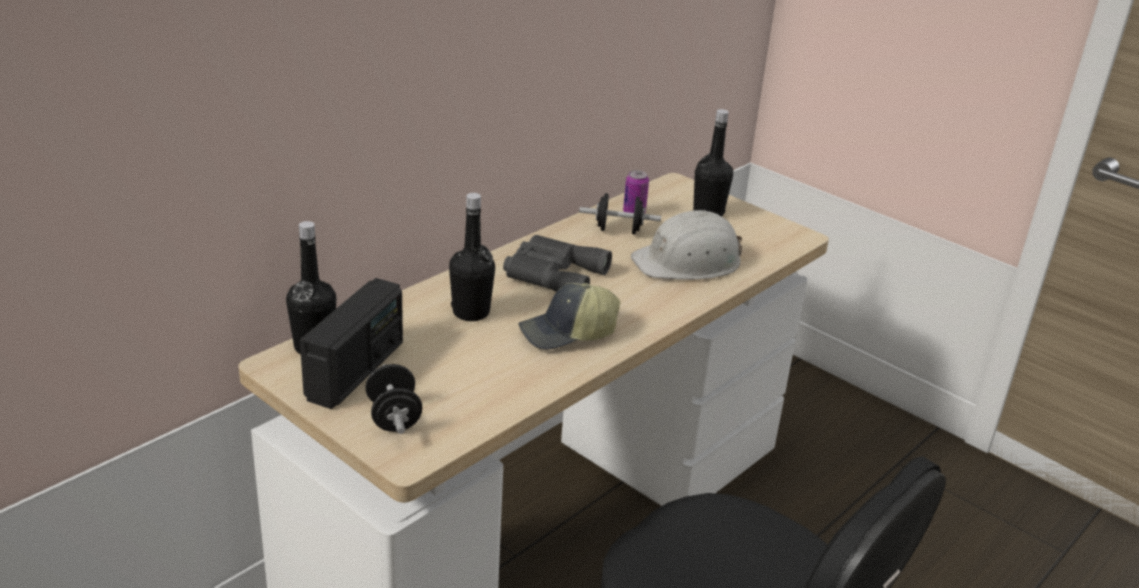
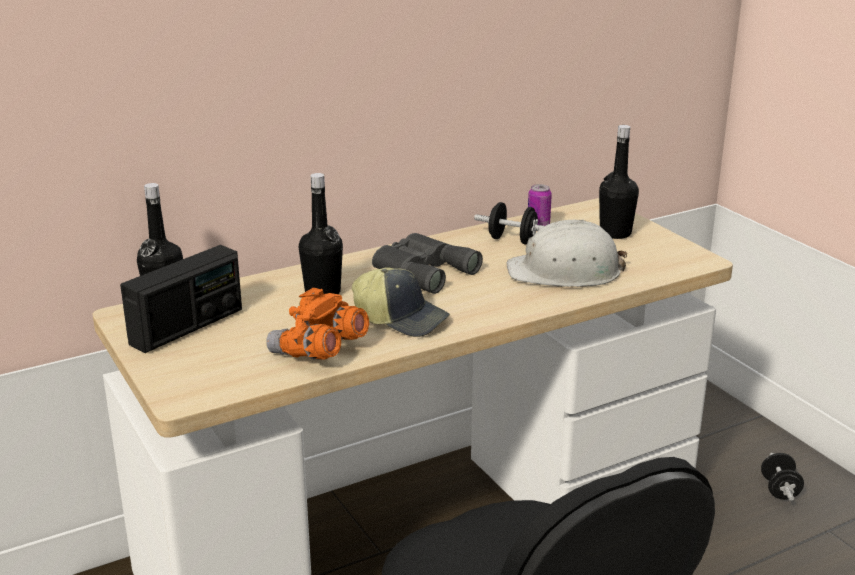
camera: 20 degrees right, 5 degrees down
black dumbbell [365,364,422,434] -> black dumbbell moved to [761,453,804,501]
cap [518,283,620,350] -> cap turned 150 degrees counterclockwise [352,267,450,337]
none -> orange binoculars [266,288,369,360]

